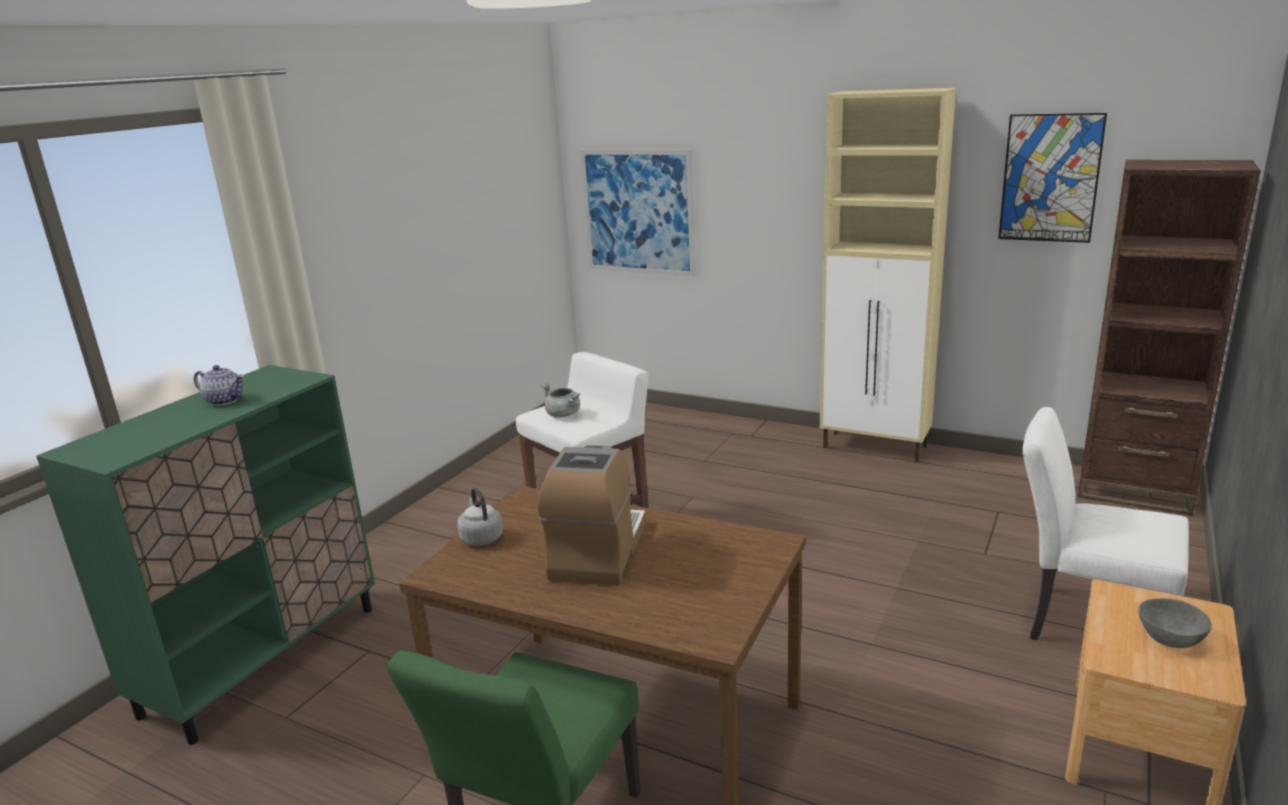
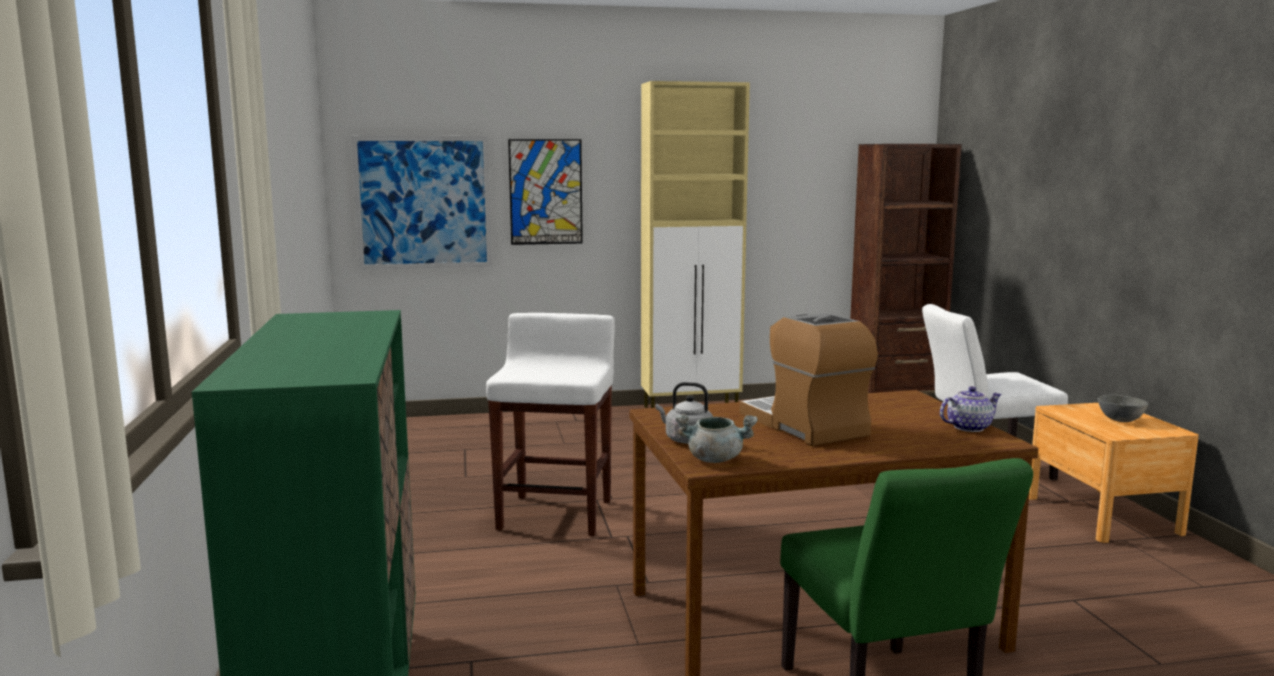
camera: 40 degrees left, 10 degrees down
teapot [194,365,244,406] -> teapot moved to [940,386,1002,432]
grey cooking pot [541,383,580,418] -> grey cooking pot moved to [675,414,758,463]
picture [998,113,1107,243] -> picture moved to [508,139,583,245]

